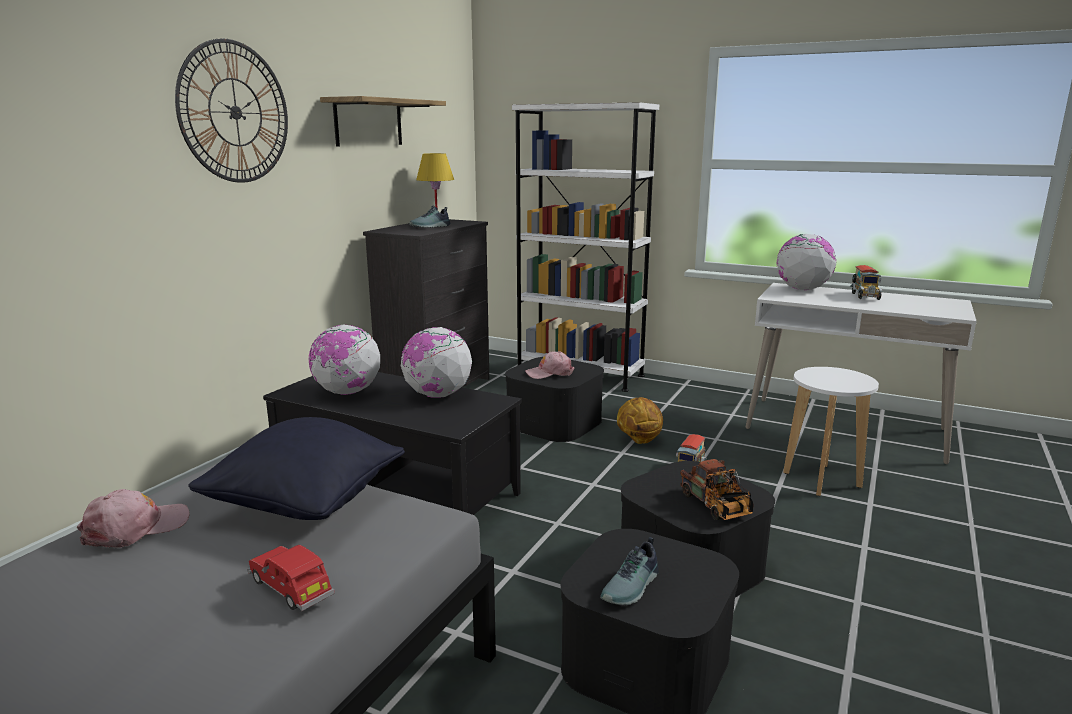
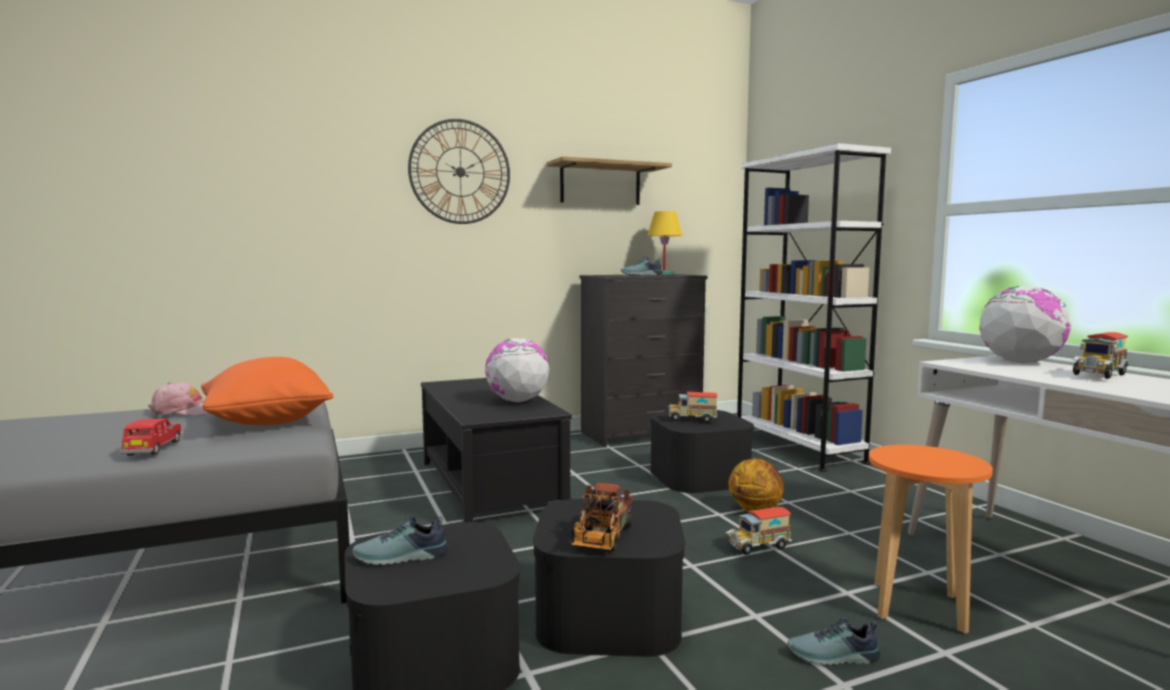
camera: 40 degrees right, 10 degrees down
black pillow [188,417,405,520] -> orange pillow [201,357,334,425]
globe [309,324,380,395] -> none
pink cap [525,351,575,379] -> toy truck [668,392,717,423]
white stool [783,367,879,496] -> orange stool [869,445,993,634]
none -> shoe [787,617,880,665]

